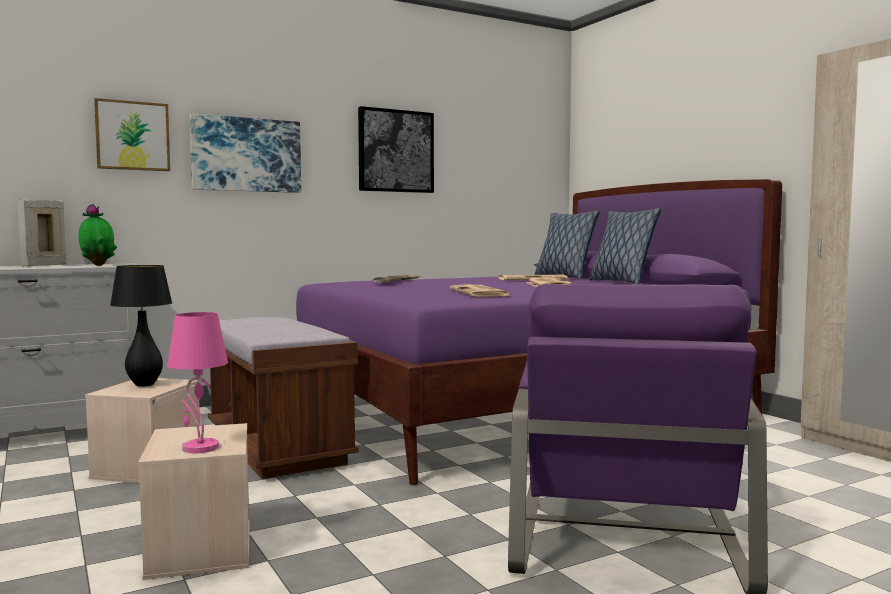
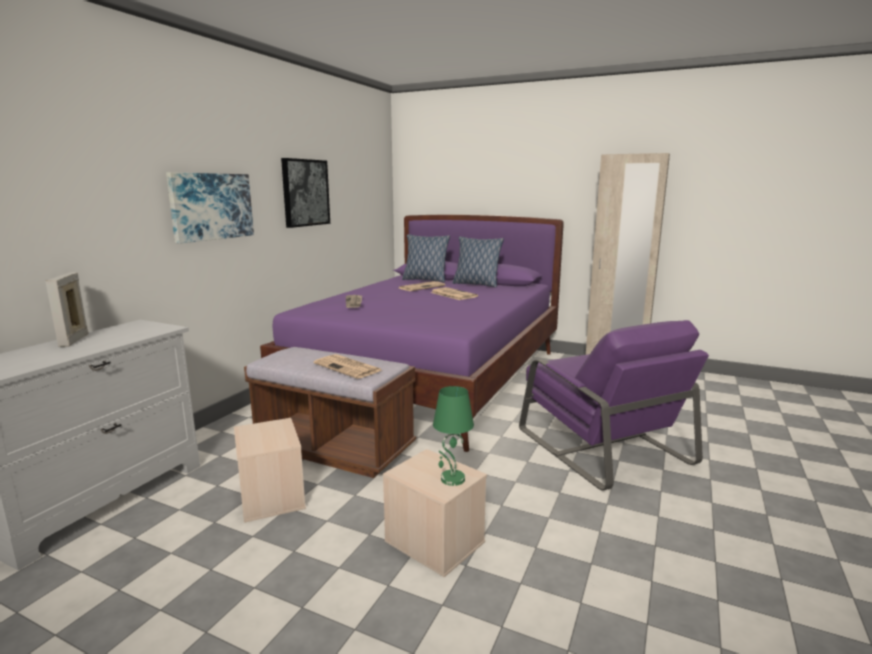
camera: 35 degrees left, 10 degrees up
potted plant [79,204,117,266] -> none
picture [94,98,170,171] -> none
black table lamp [110,265,172,387] -> none
pink table lamp [167,312,228,453] -> green table lamp [433,386,474,486]
newspaper [450,284,512,297] -> newspaper moved to [314,354,382,379]

